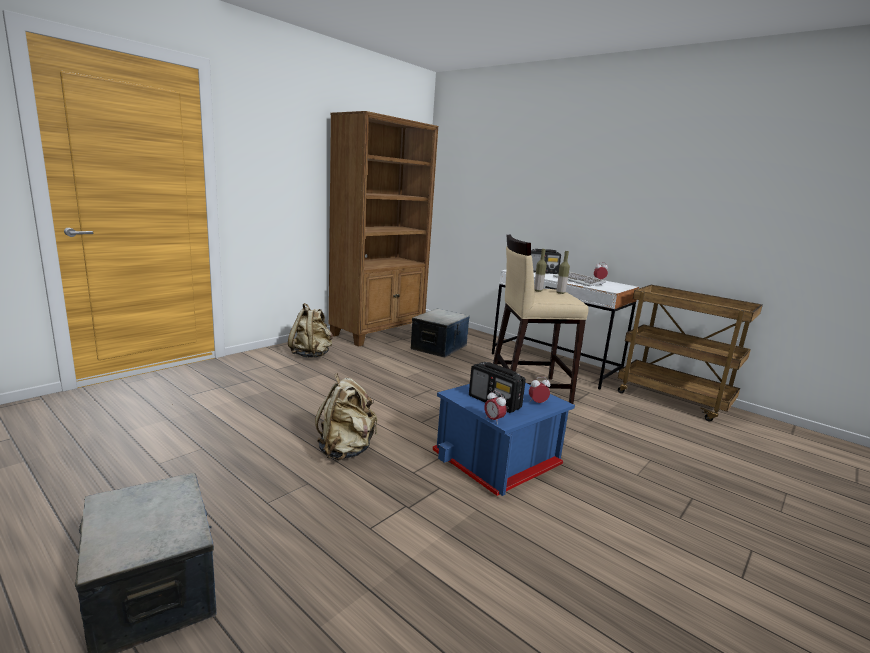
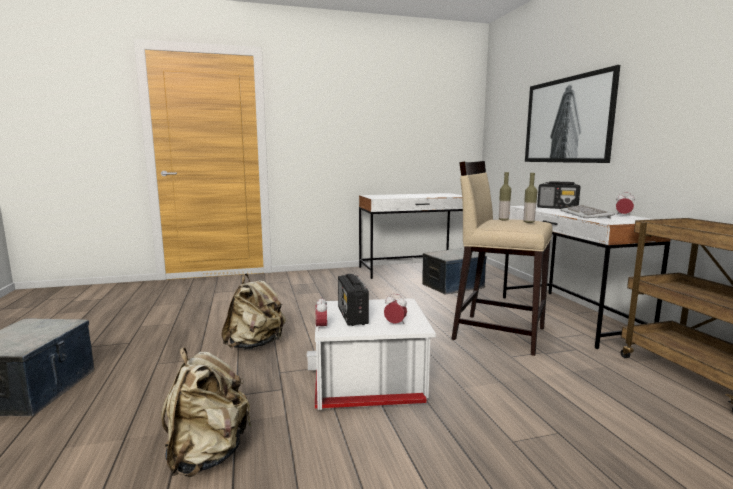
camera: 35 degrees right, 5 degrees down
beige backpack [288,303,333,358] -> beige backpack moved to [161,347,251,477]
brown bookcase [329,111,438,347] -> white desk [359,193,463,279]
blue storage box [432,383,575,496] -> white storage box [306,298,436,410]
none -> picture [525,65,620,163]

